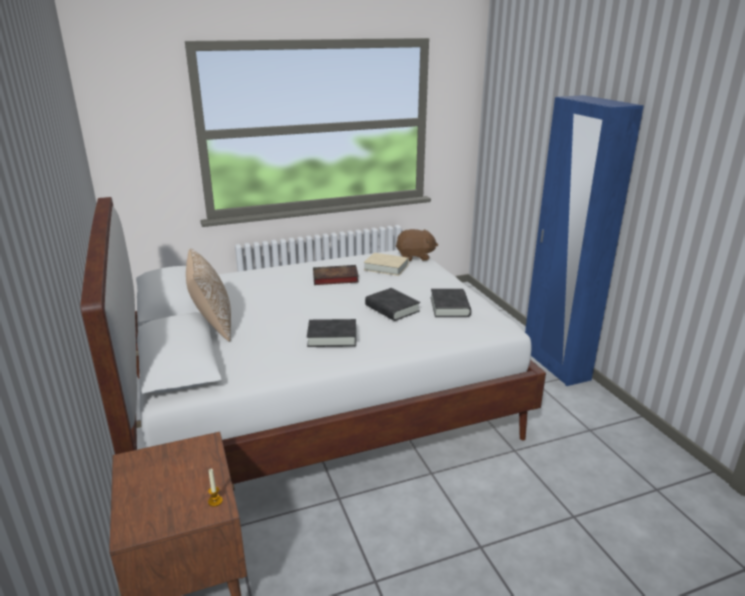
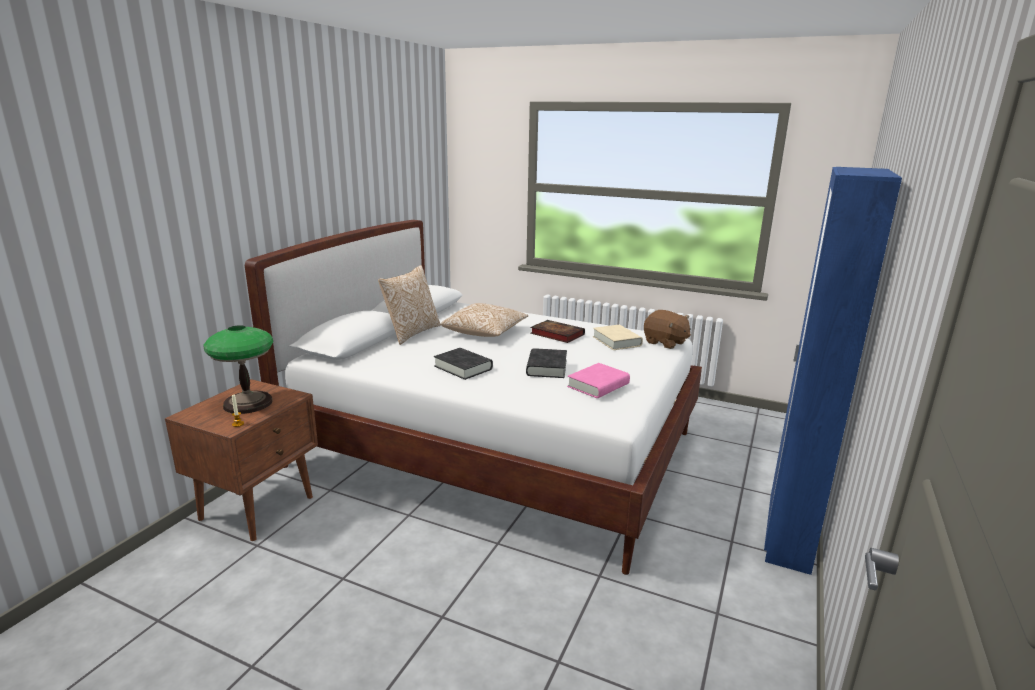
camera: 45 degrees right, 5 degrees down
black book [431,289,471,317] -> pink book [567,363,630,398]
none -> table lamp [204,325,273,414]
none -> pillow [441,303,528,337]

